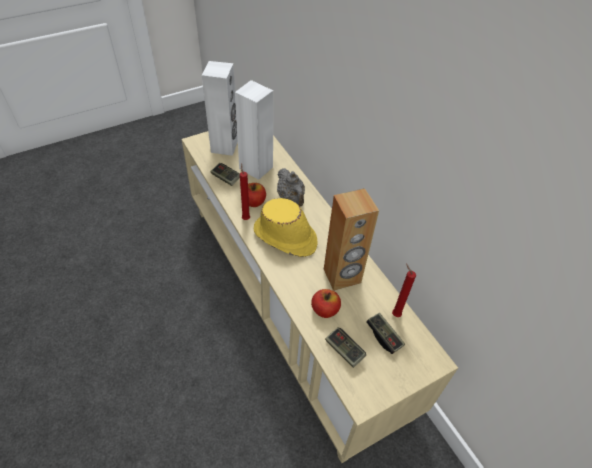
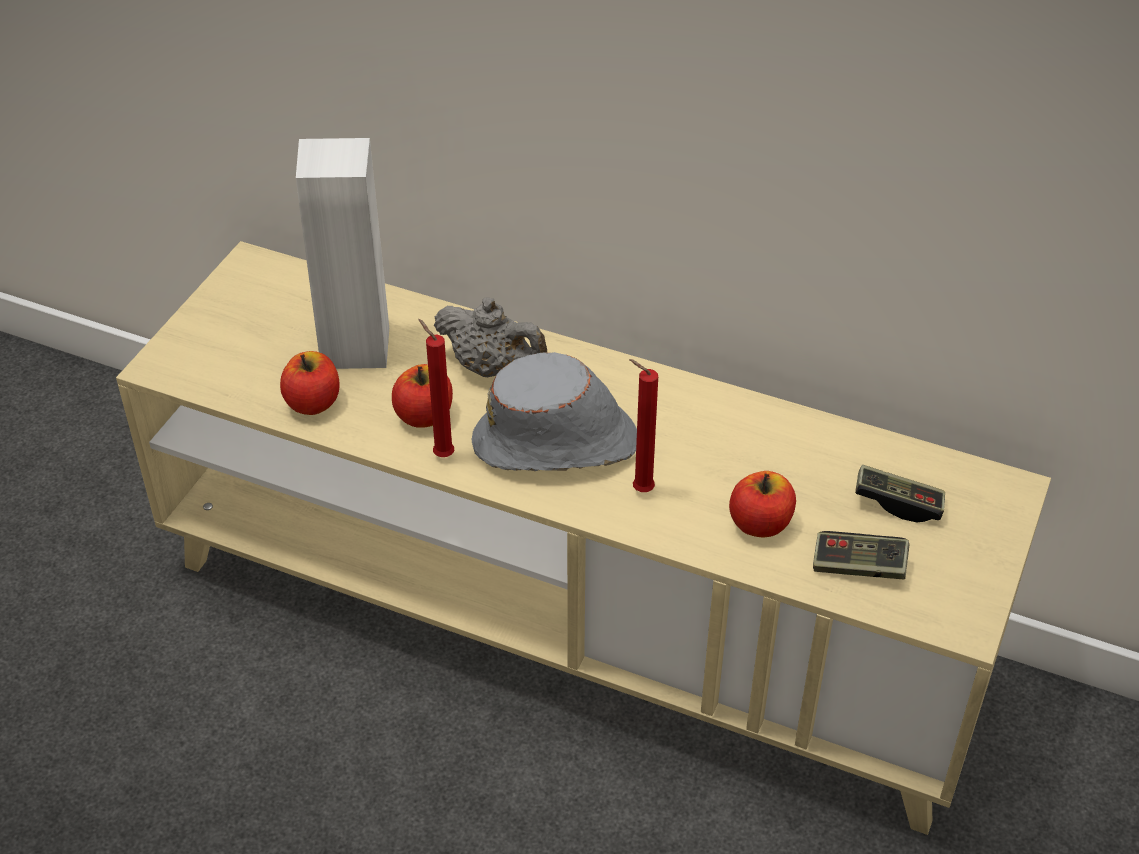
camera: 35 degrees left, 5 degrees down
white speaker [202,61,238,156] -> none
game controller [211,163,240,186] -> apple [280,351,340,415]
yellow hat [254,198,318,257] -> grey hat [472,352,637,471]
brown speaker [324,188,379,291] -> none
red candle [392,264,416,317] -> red candle moved to [629,359,658,492]

